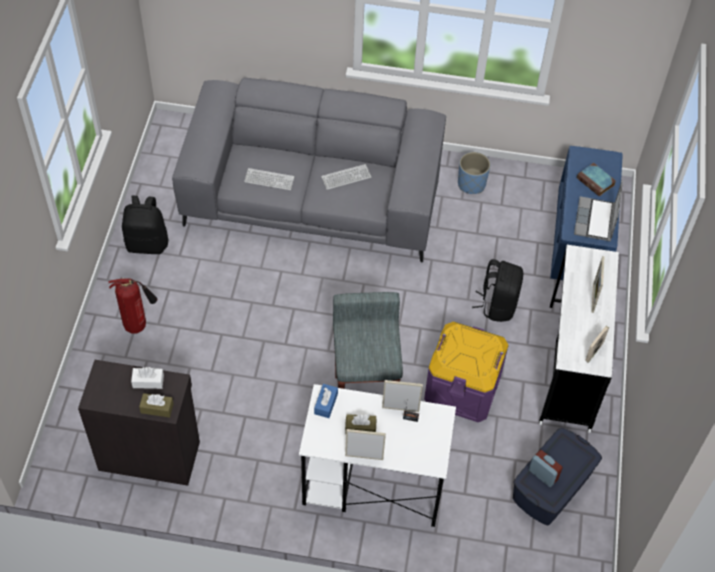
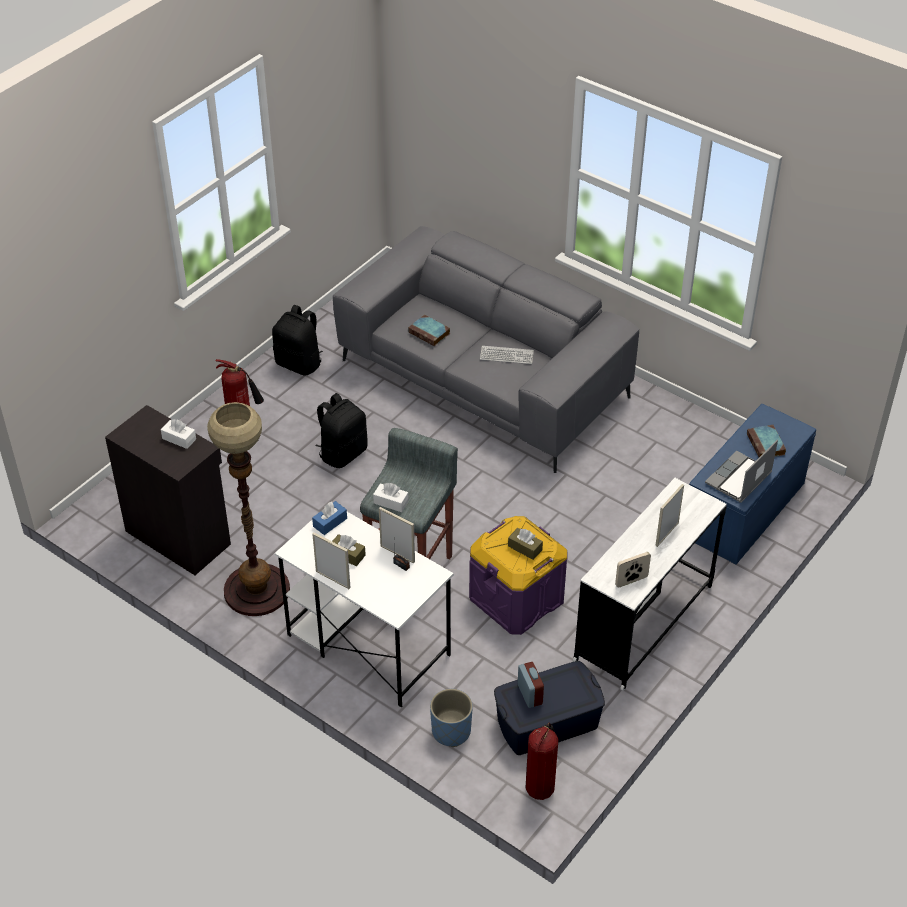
camera: 30 degrees right, 10 degrees down
brown tissue box [139,393,174,417] -> brown tissue box moved to [508,528,543,560]
keyboard [244,168,294,190] -> book [408,314,450,346]
blue planter [458,152,490,194] -> blue planter moved to [430,689,473,747]
black backpack [472,259,523,322] -> black backpack moved to [315,393,368,468]
none -> floor lamp [207,402,290,616]
none -> white tissue box [373,483,409,512]
none -> fire extinguisher [525,723,559,800]

